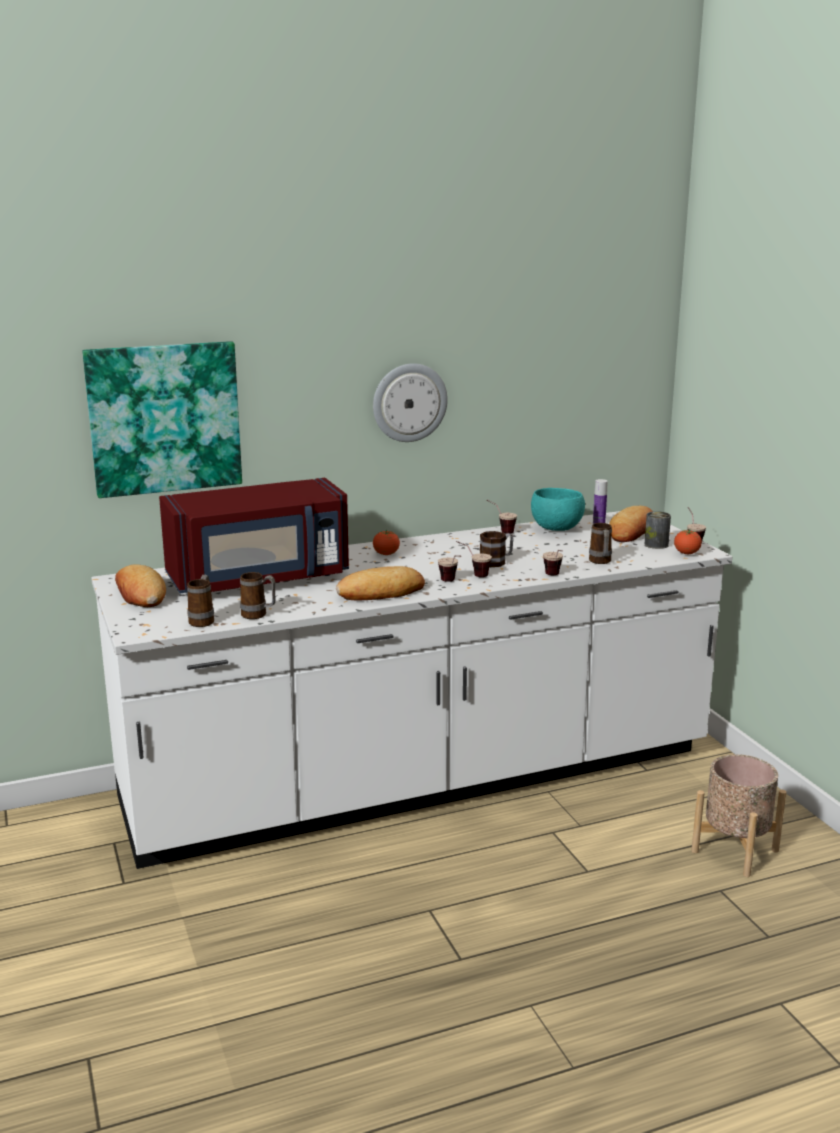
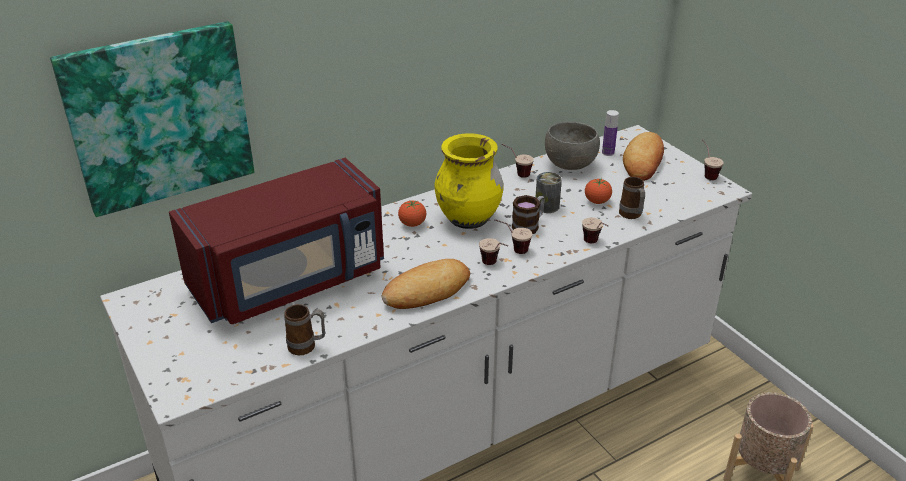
camera: 10 degrees left, 15 degrees up
bread [115,565,166,607] -> none
mug [187,575,214,627] -> none
wall clock [373,363,448,442] -> none
turquoise bowl [531,488,585,531] -> grey bowl [545,122,600,170]
can [645,511,671,549] -> can moved to [536,172,562,213]
tomato [674,530,702,554] -> tomato moved to [585,178,612,204]
none -> yellow vase [435,133,503,229]

